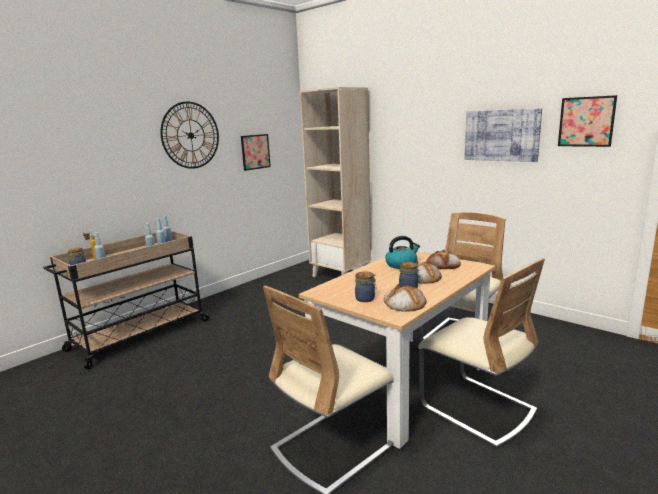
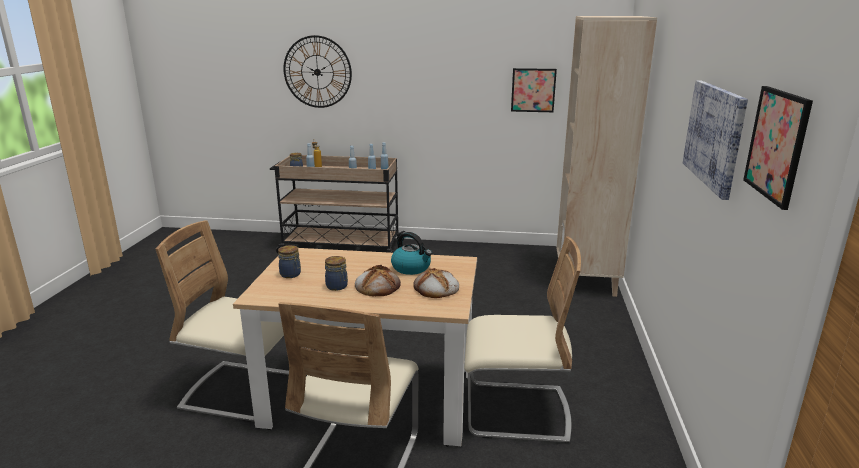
camera: 55 degrees right, 5 degrees up
wall clock [160,102,219,169] -> wall clock moved to [283,35,352,108]
bread [384,284,427,312] -> none

